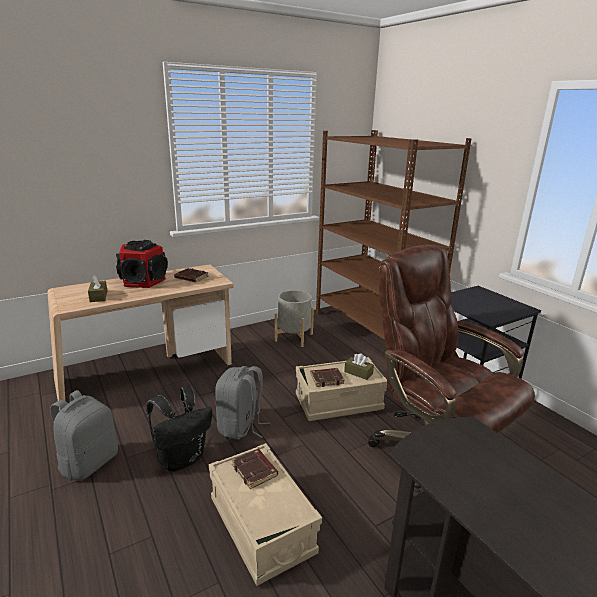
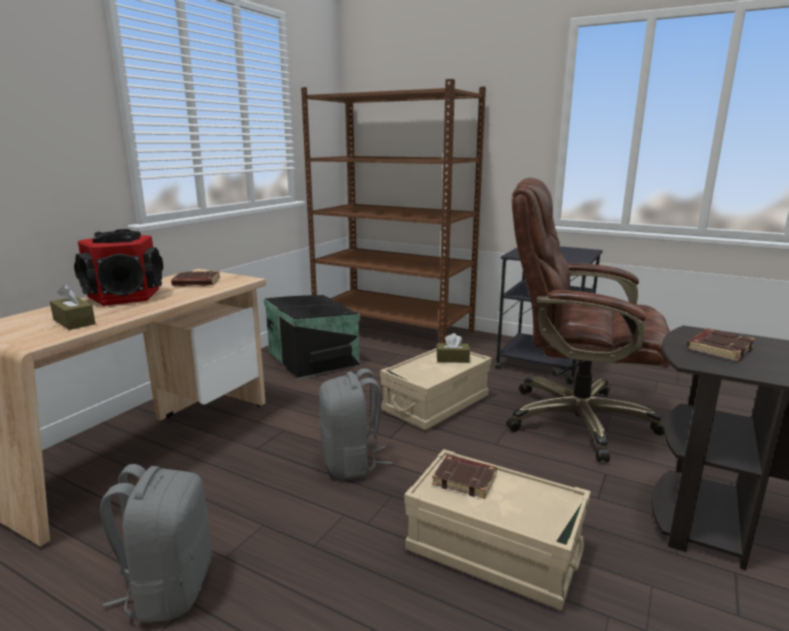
camera: 30 degrees left, 5 degrees down
black backpack [146,386,212,472] -> none
grey planter [275,290,314,347] -> black storage box [264,295,360,379]
brown book [310,368,345,387] -> brown book moved to [687,329,755,361]

